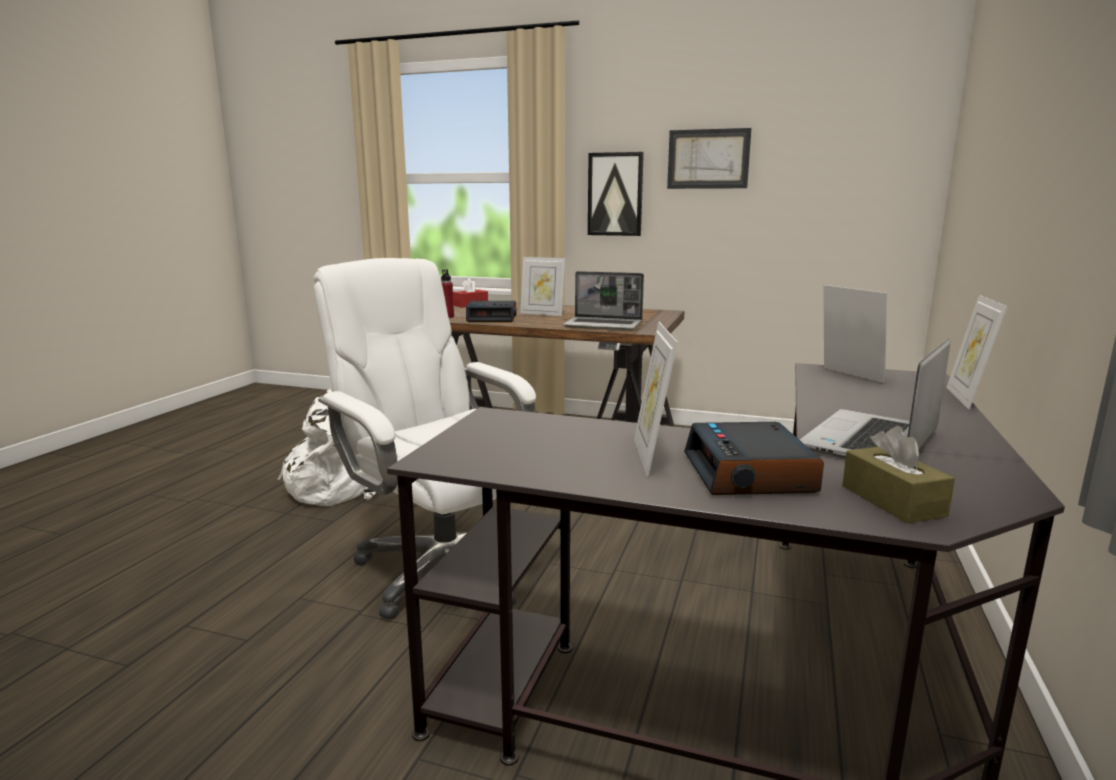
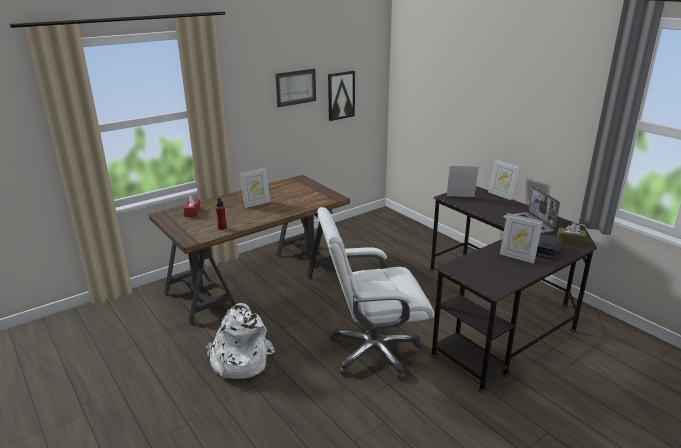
camera: 55 degrees left, 10 degrees up
alarm clock [466,300,516,322] -> none
laptop [563,271,644,331] -> none
picture [588,152,644,236] -> picture moved to [328,71,355,121]

